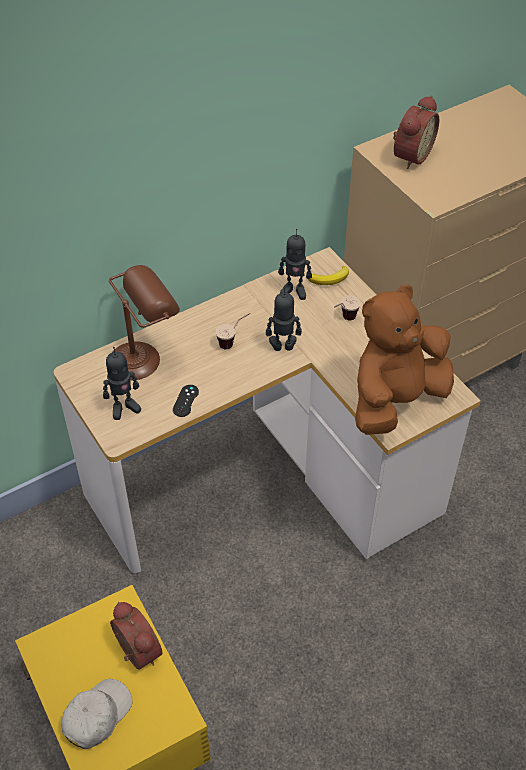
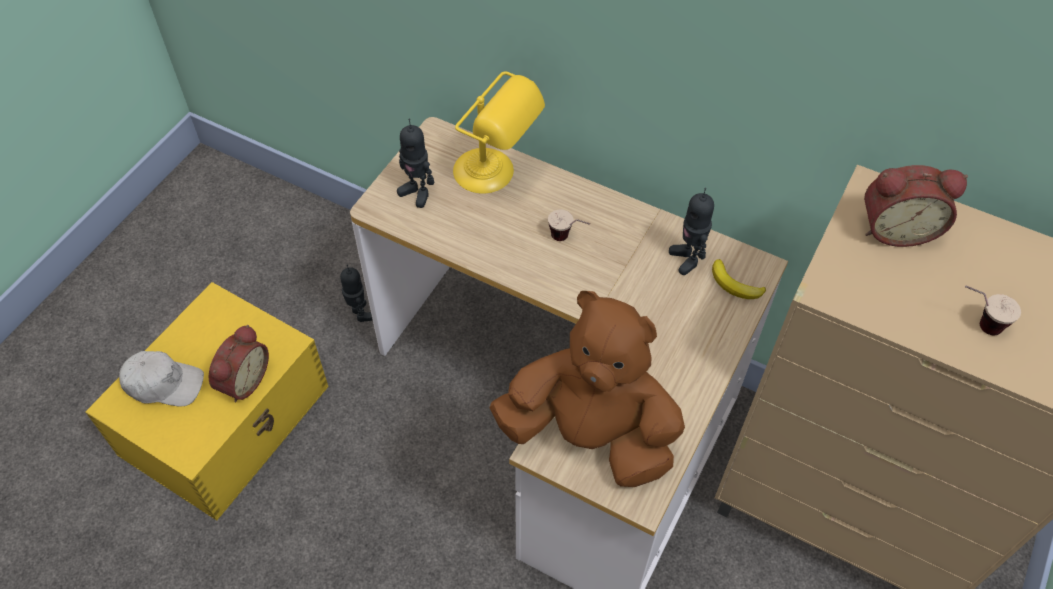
camera: 60 degrees right, 5 degrees up
brown table lamp [109,265,180,380] -> yellow table lamp [453,71,545,193]
black game controller [173,385,199,417] -> none
toy robot [266,287,302,351] -> toy robot moved to [340,264,373,322]
cup [334,295,361,320] -> cup moved to [965,286,1021,335]

